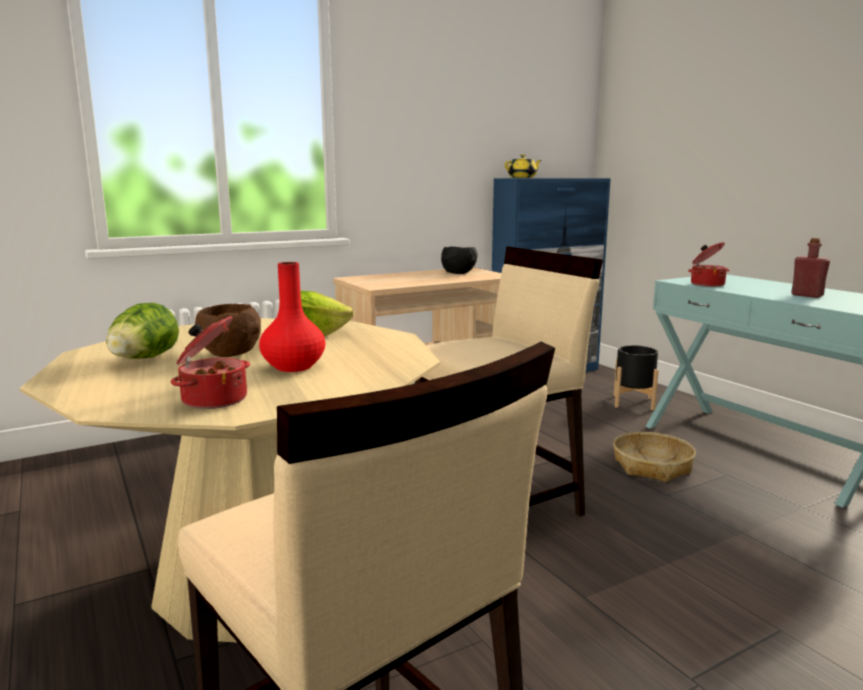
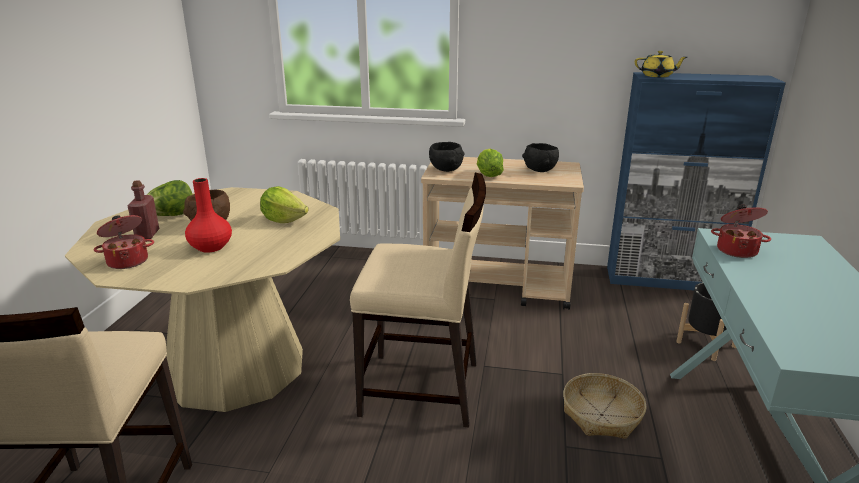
camera: 40 degrees right, 10 degrees up
red bottle [791,238,830,298] -> red bottle moved to [128,180,159,239]
none -> black bowl [429,142,465,172]
none -> lettuce [477,149,504,177]

